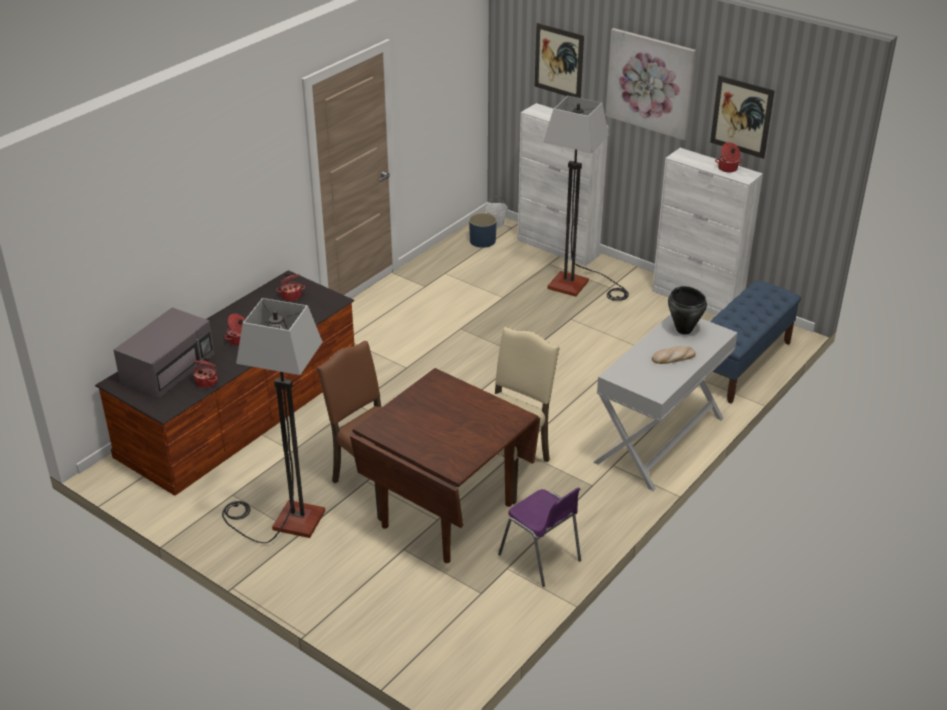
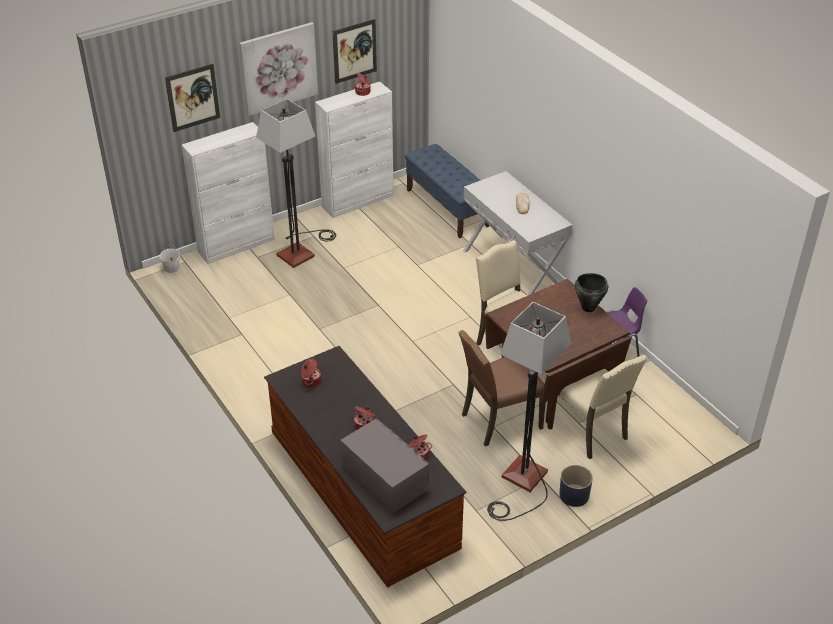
camera: 70 degrees left, 5 degrees up
blue planter [469,213,497,248] -> blue planter moved to [559,465,593,507]
black cooking pot [668,286,707,334] -> black cooking pot moved to [575,273,608,312]
none -> beige chair [545,355,647,459]

